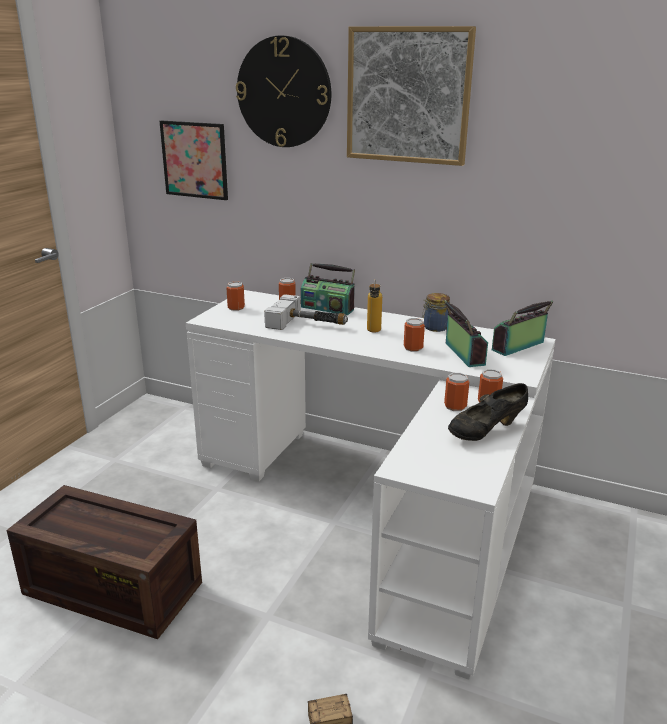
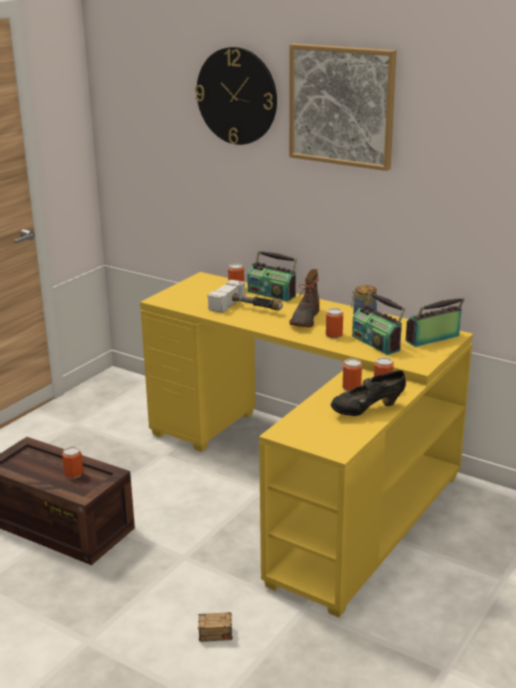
camera: 10 degrees right, 0 degrees up
picture [159,121,228,200] -> none
white desk [186,290,556,680] -> yellow desk [140,272,473,617]
can [227,282,245,311] -> can moved to [62,446,83,479]
bottle [367,280,382,332] -> boot [289,269,319,328]
radio [444,300,488,367] -> radio turned 150 degrees clockwise [352,293,405,355]

